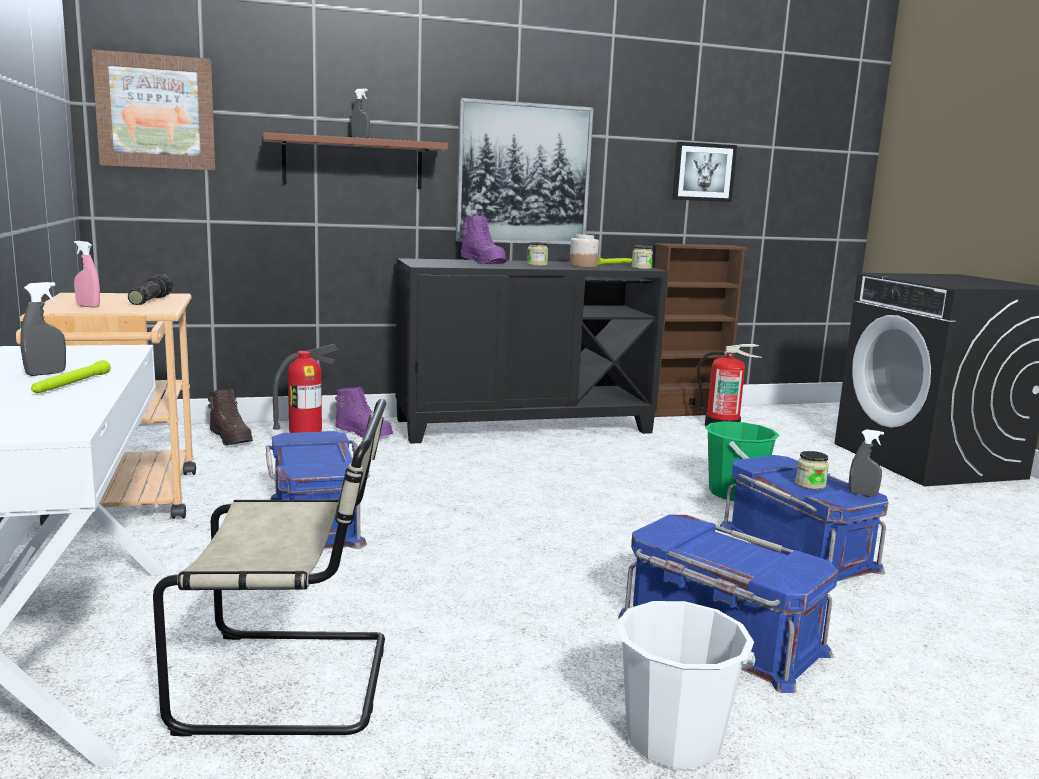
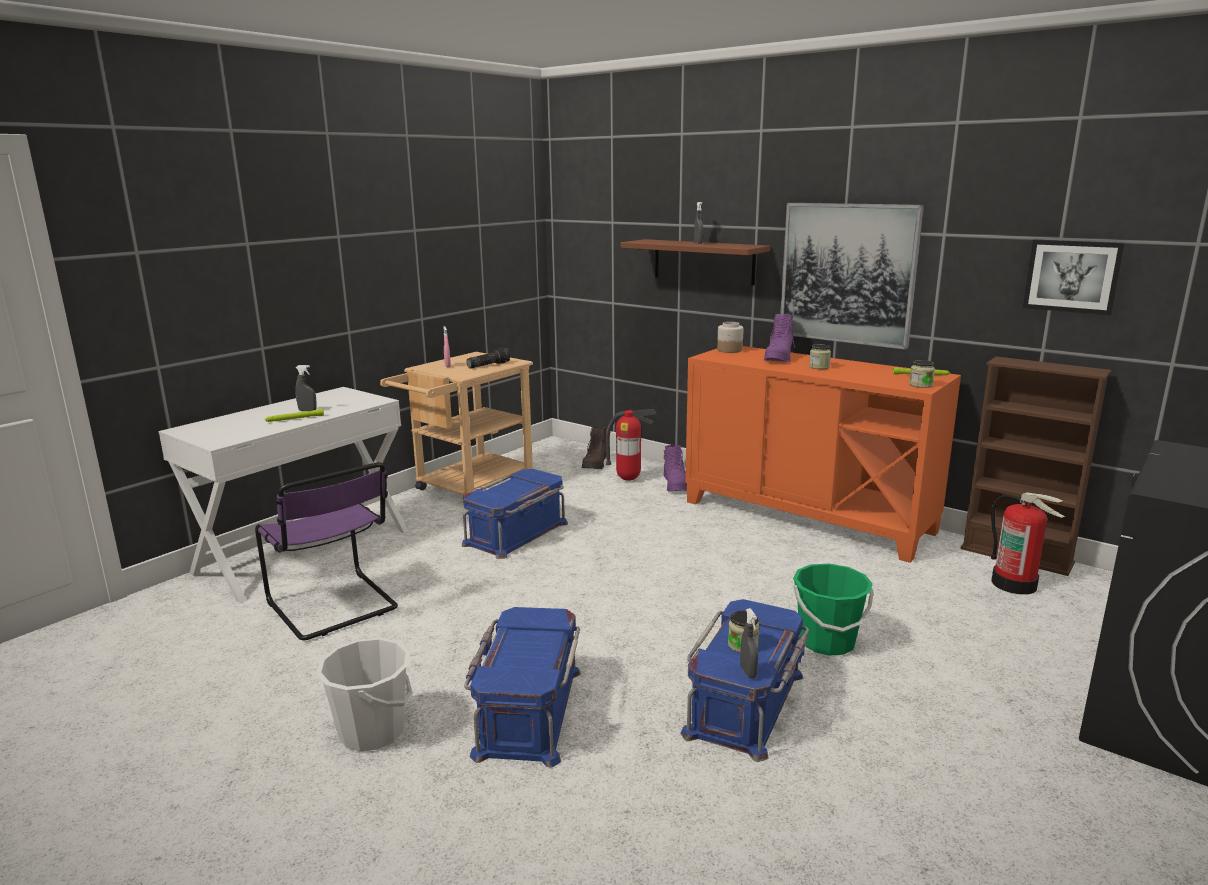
camera: 55 degrees right, 5 degrees up
picture [92,49,215,170] -> none
beige chair [153,399,386,736] -> purple chair [255,462,398,640]
black cabinet [396,258,668,444] -> orange cabinet [685,346,961,563]
jar [570,234,599,267] -> jar moved to [717,322,744,353]

